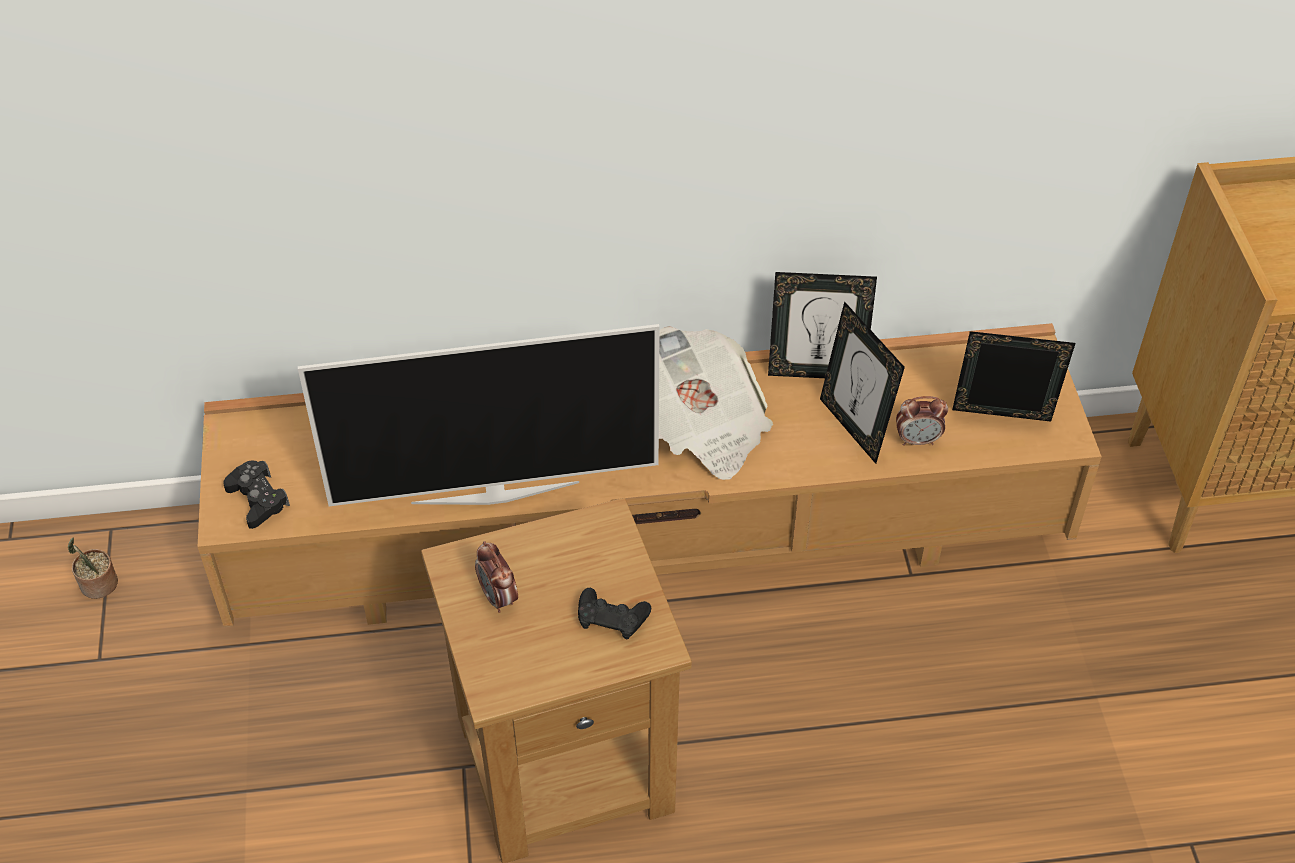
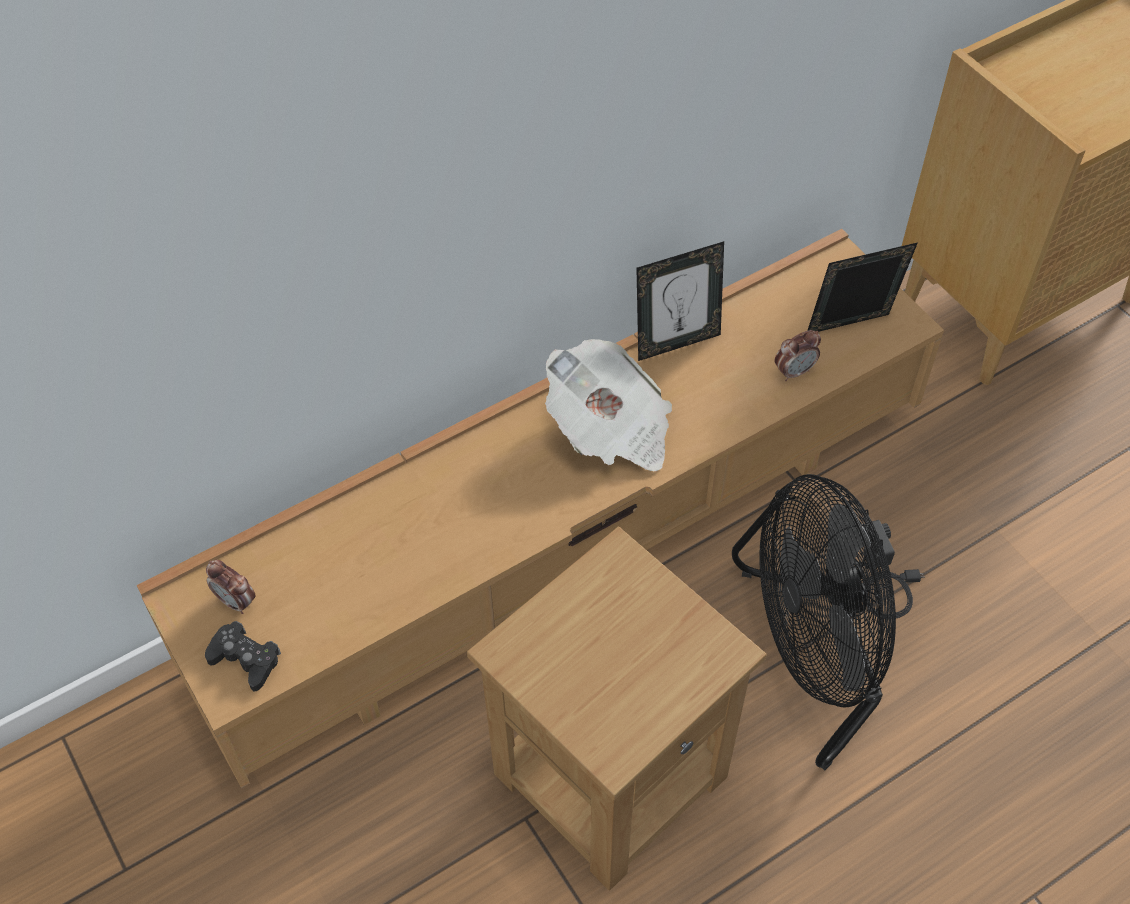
camera: 25 degrees left, 5 degrees up
potted plant [68,538,118,599] -> none
television [298,324,660,506] -> none
alarm clock [475,541,518,613] -> alarm clock moved to [206,560,256,614]
black game controller [578,588,651,639] -> none
picture frame [820,301,905,464] -> none
none -> black fan [732,474,925,770]

